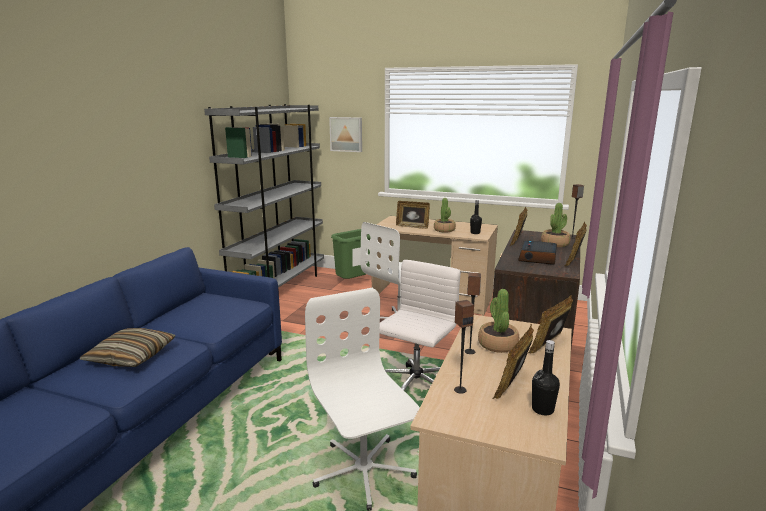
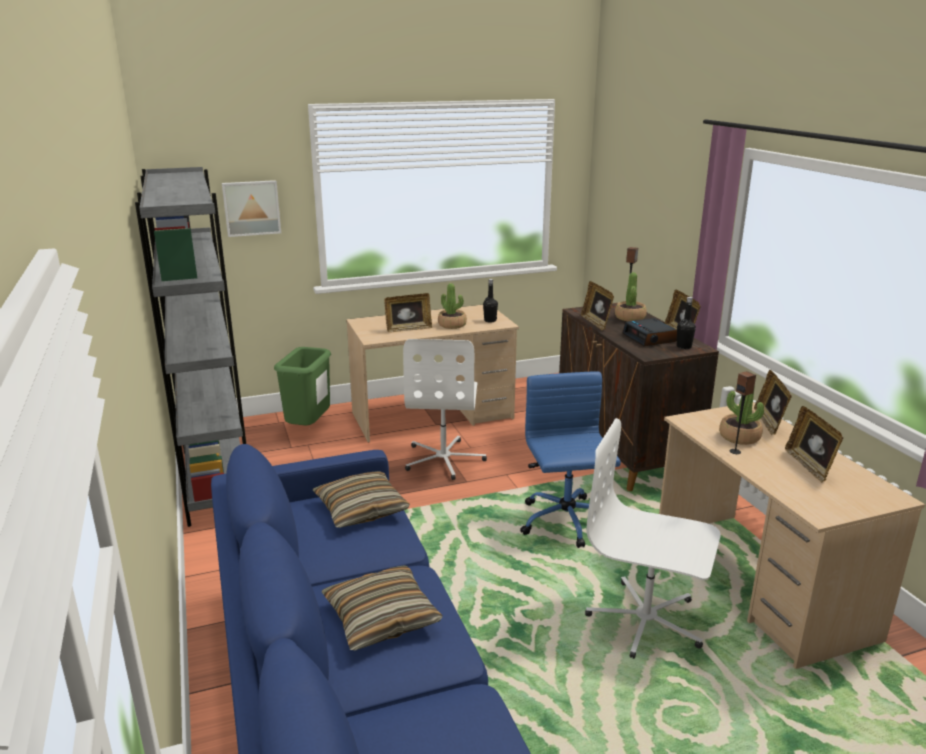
camera: 40 degrees left, 5 degrees up
white office chair [379,260,461,391] -> blue office chair [520,371,621,548]
speaker [454,300,474,394] -> none
black bottle [532,340,560,415] -> black bottle moved to [677,297,696,349]
none -> pillow [313,471,410,528]

